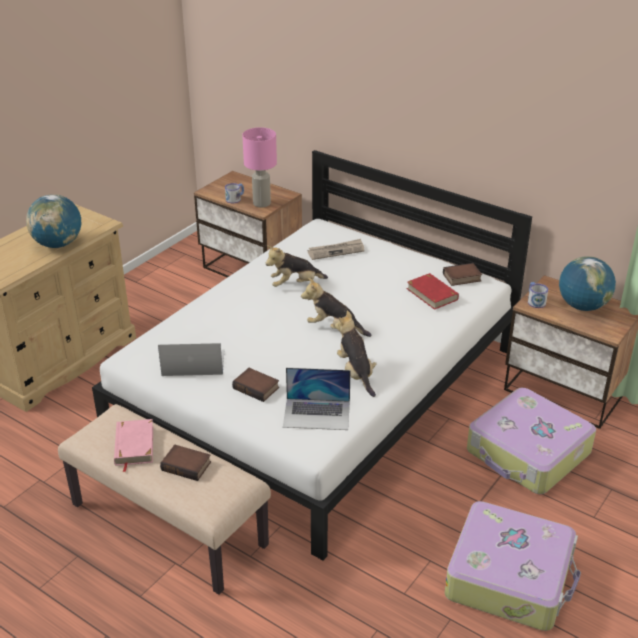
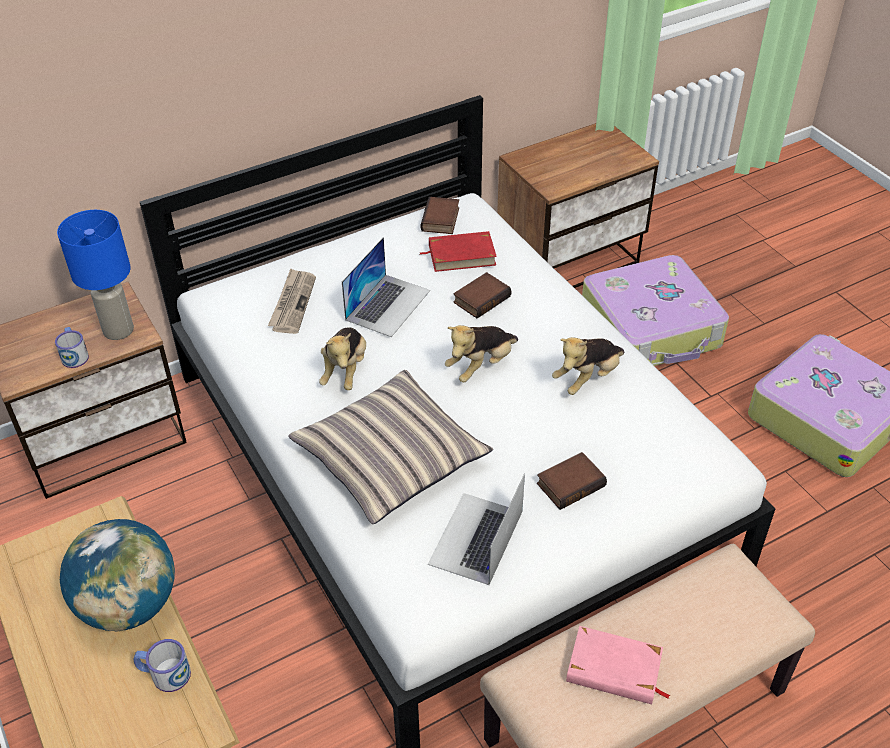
camera: 65 degrees left, 10 degrees up
book [160,445,211,481] -> book moved to [453,272,511,318]
pink table lamp [242,127,277,207] -> blue table lamp [57,210,134,340]
laptop [283,368,351,430] -> laptop moved to [342,237,430,337]
plush toy [335,310,377,397] -> plush toy turned 45 degrees counterclockwise [552,337,625,395]
mug [528,282,548,308] -> mug moved to [134,639,191,692]
globe [559,256,616,311] -> none
none -> pillow [288,370,493,524]

